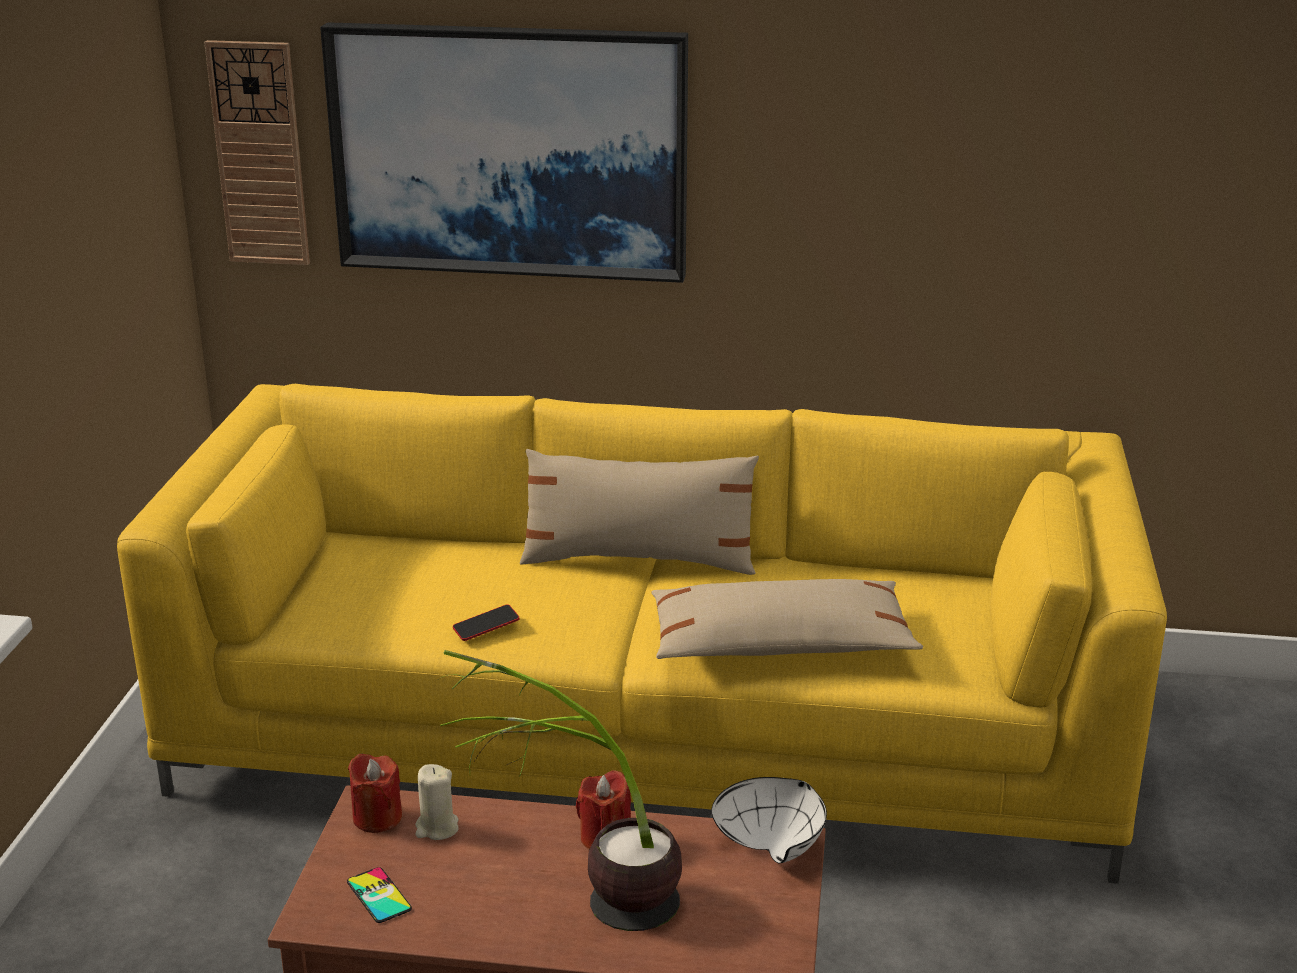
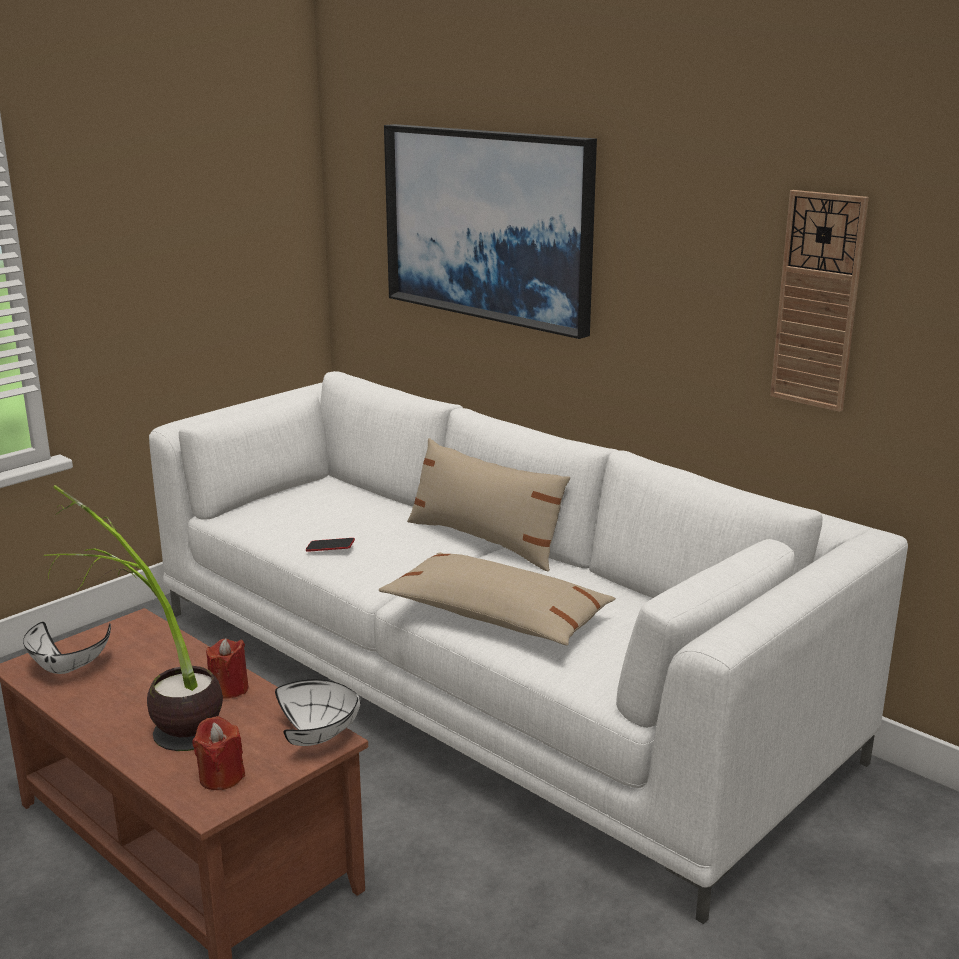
camera: 35 degrees right, 5 degrees down
yellow sofa [117,384,1167,884] -> white sofa [149,371,908,924]
wall clock [204,40,310,265] -> wall clock moved to [770,190,869,412]
phone [347,867,412,923] -> white bowl [23,622,111,674]
red candle [348,754,402,833] -> red candle moved to [192,716,245,790]
beige candle [415,764,459,840] -> none

